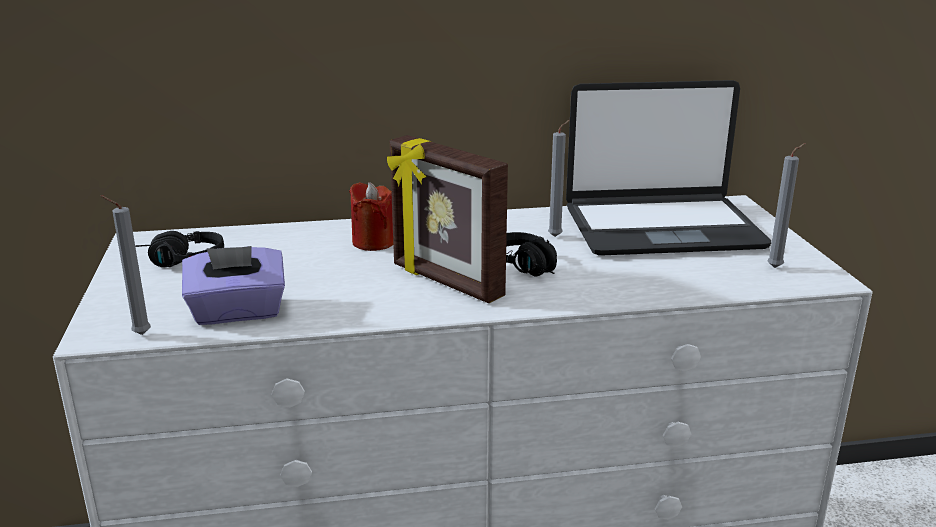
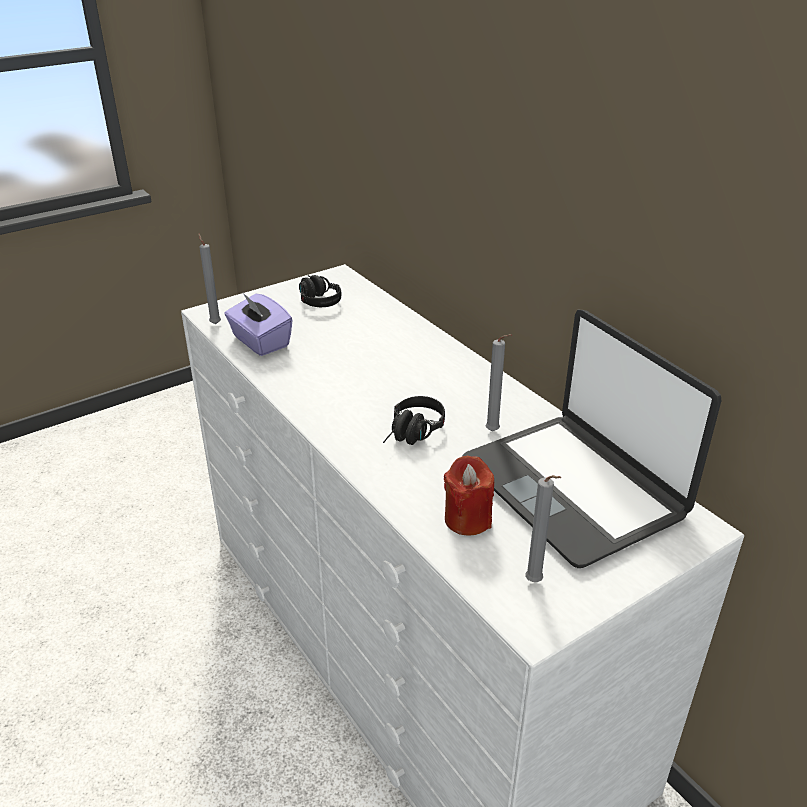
camera: 65 degrees right, 10 degrees up
red candle [349,182,393,251] -> red candle moved to [444,456,494,535]
picture frame [387,135,508,303] -> none

